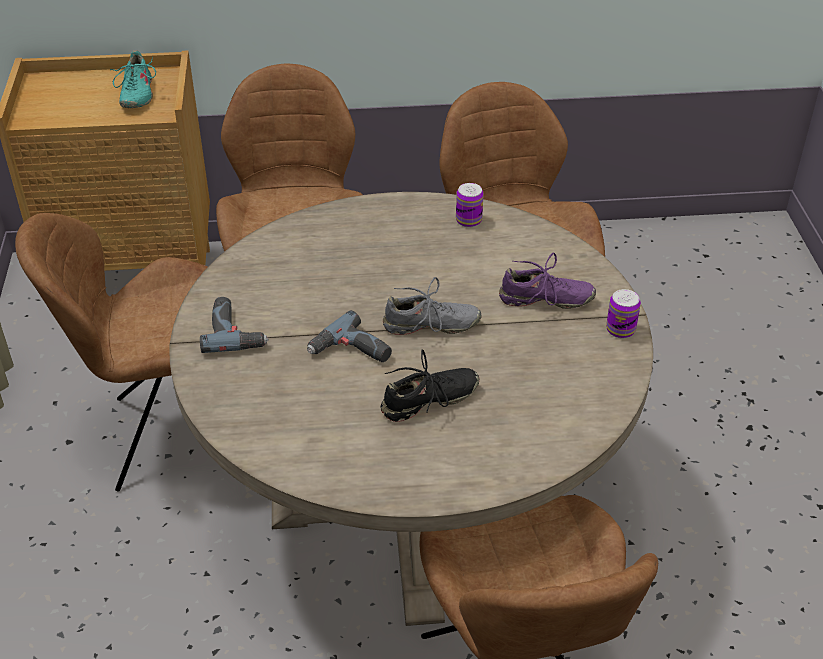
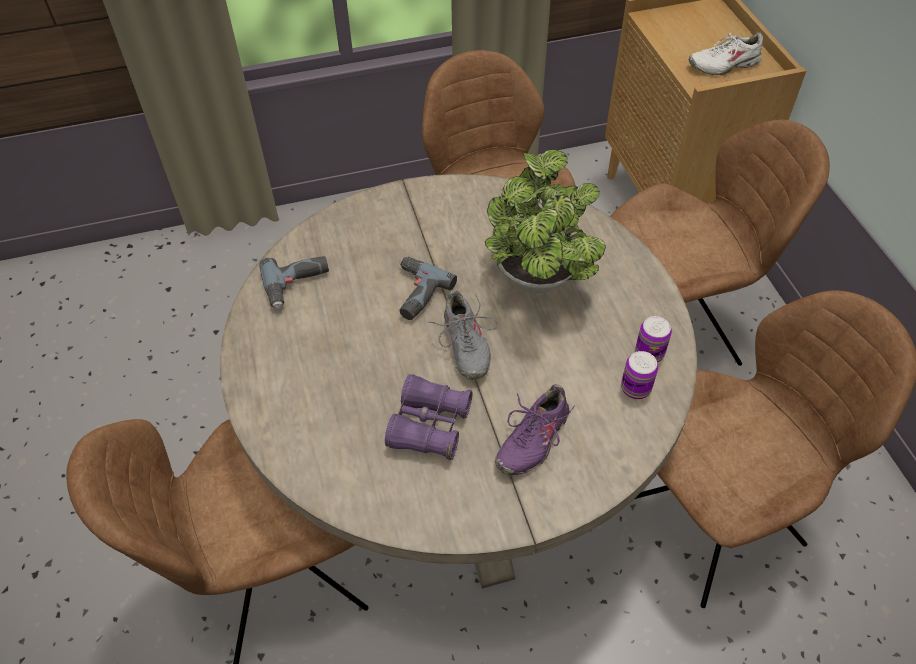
camera: 80 degrees right, 10 degrees up
turquoise shoe [110,50,156,108] -> white shoe [689,32,763,75]
power drill [200,297,269,353] -> power drill moved to [259,256,329,309]
black shoe [381,350,480,422] -> none
purple shoe [499,253,596,309] -> purple shoe turned 45 degrees clockwise [495,384,575,475]
can [606,289,641,338] -> can moved to [621,351,658,399]
none -> purple binoculars [385,374,473,460]
none -> potted plant [485,149,606,293]

